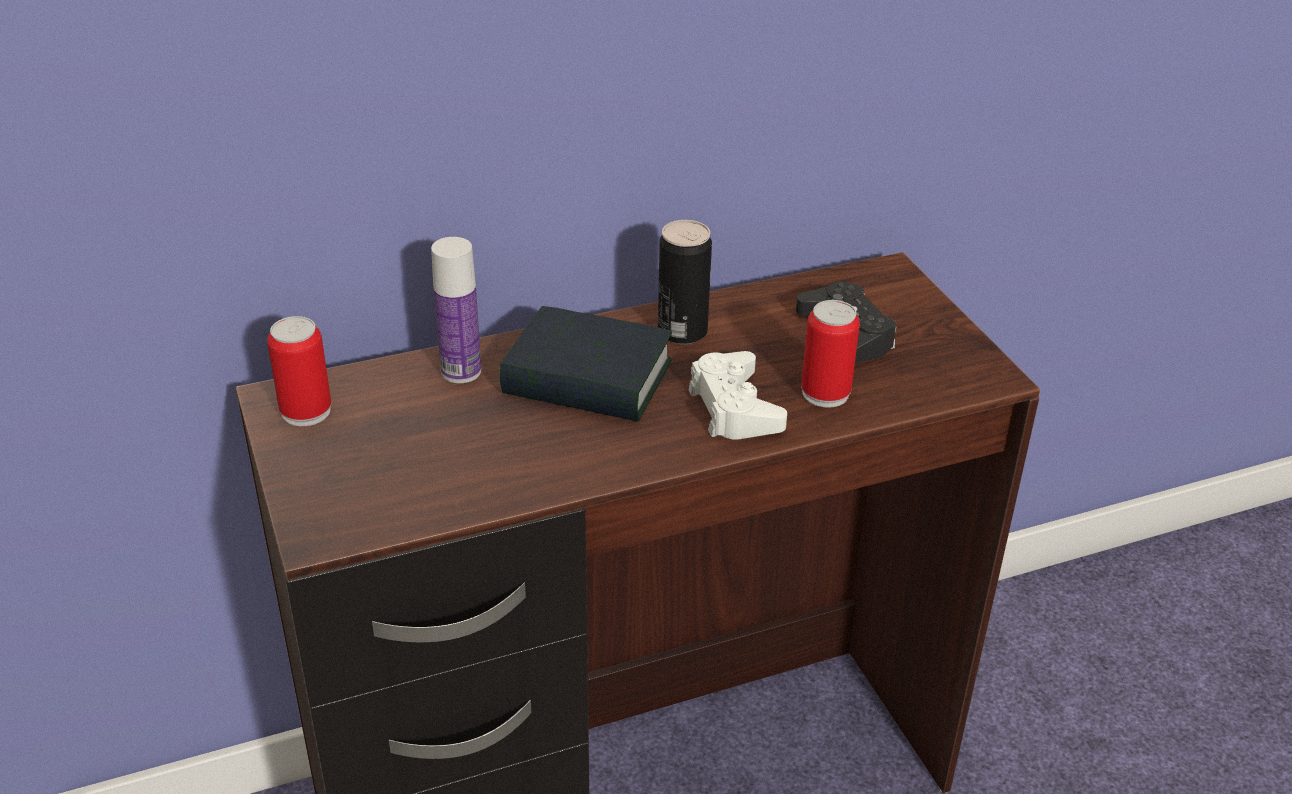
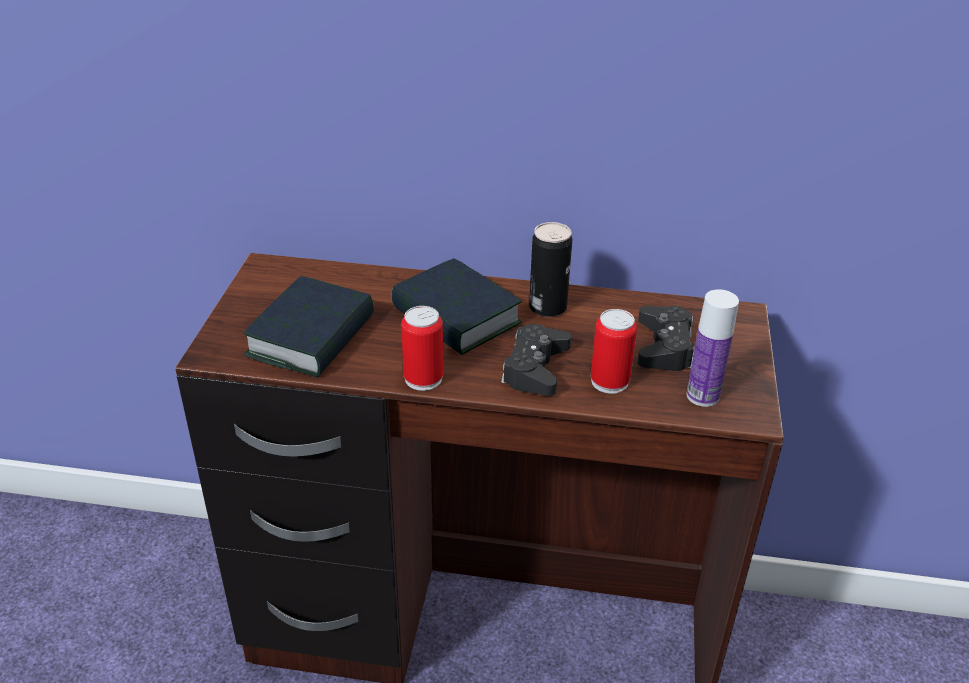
camera: 30 degrees right, 0 degrees up
can [267,316,331,426] -> can moved to [401,306,443,391]
bottle [431,237,481,383] -> bottle moved to [686,289,739,407]
white game controller [688,351,787,440] -> black game controller [501,324,572,396]
none -> book [243,276,374,378]

